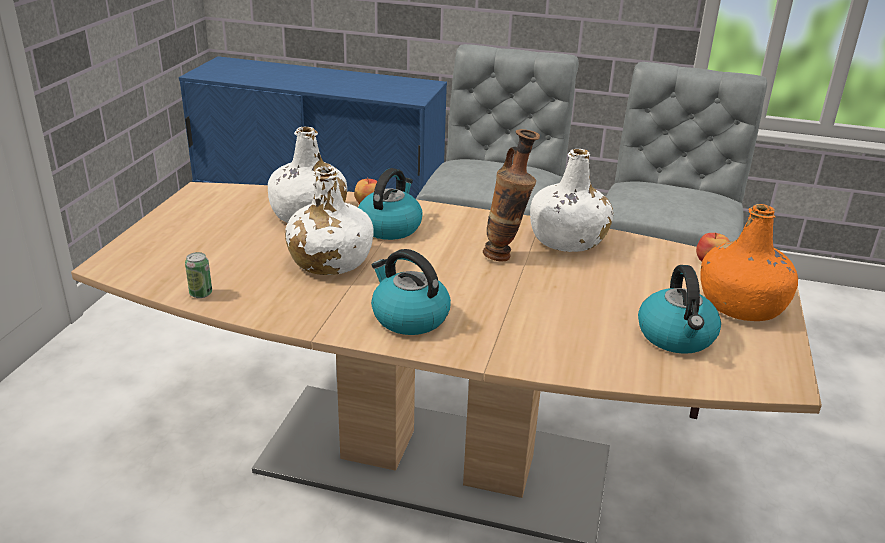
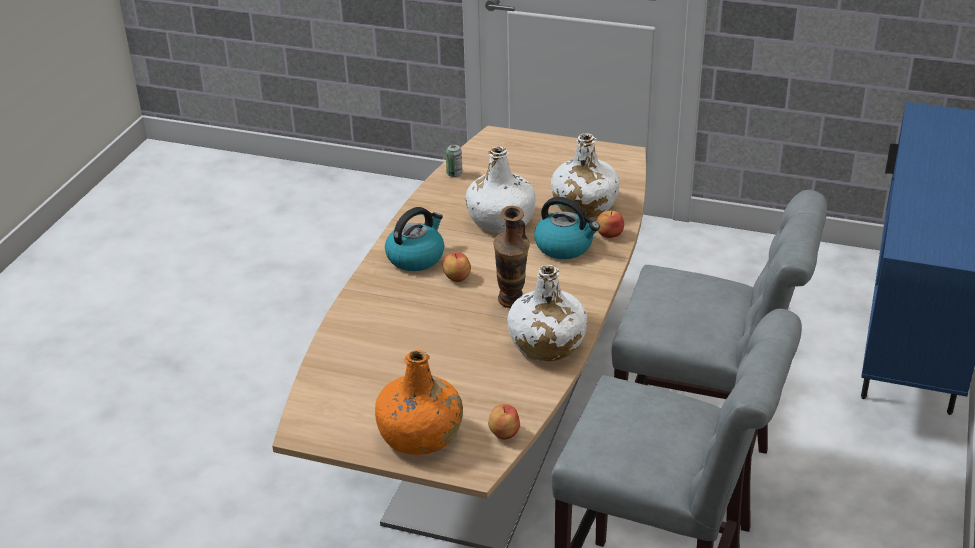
camera: 95 degrees right, 5 degrees up
kettle [638,265,721,354] -> none
none -> apple [443,252,471,282]

